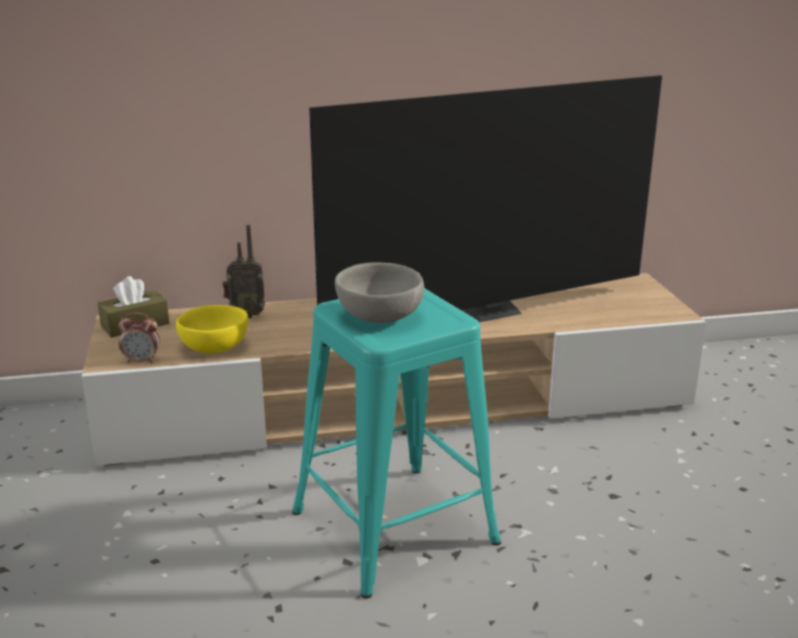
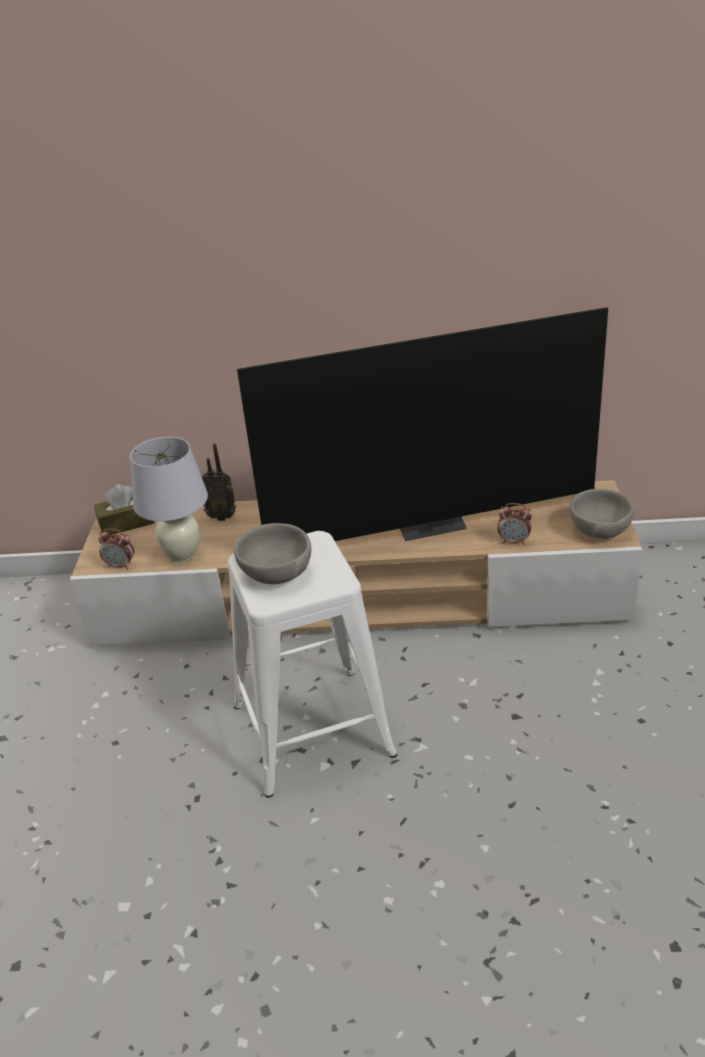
camera: 15 degrees right, 10 degrees up
yellow bowl [176,305,248,353] -> white table lamp [130,437,208,563]
turquoise stool [292,288,501,599] -> white stool [227,531,397,798]
none -> alarm clock [498,503,532,545]
none -> grey bowl [570,489,634,539]

